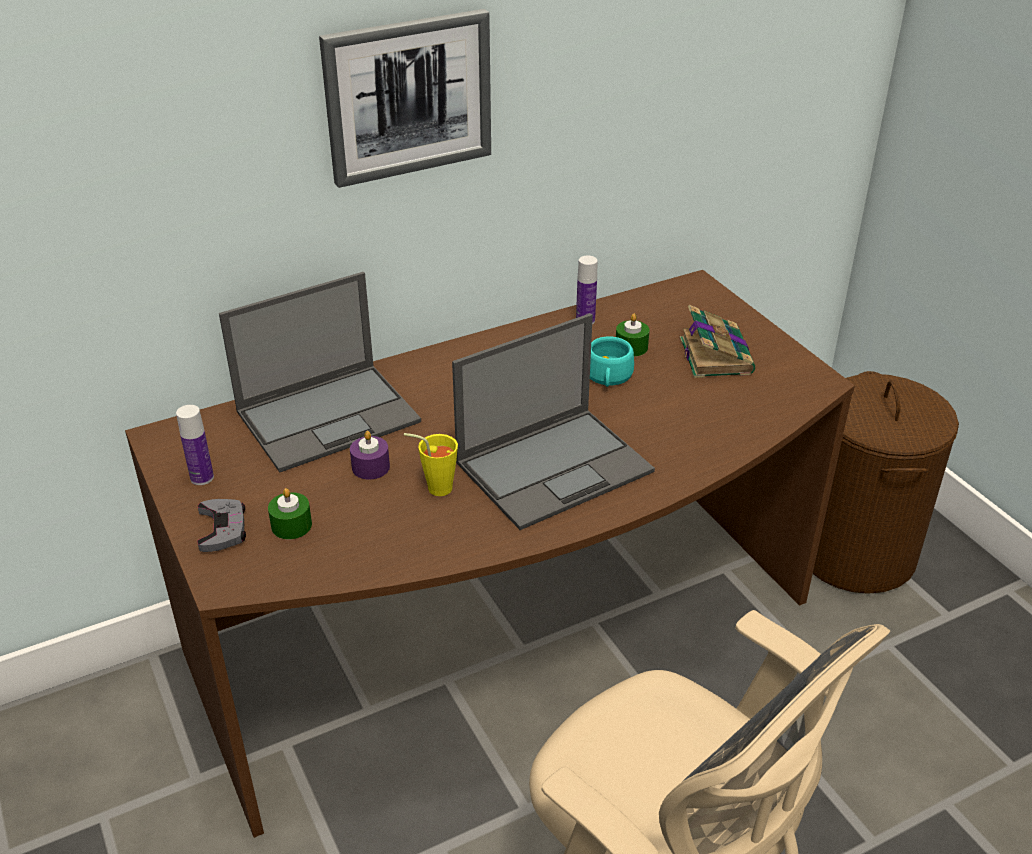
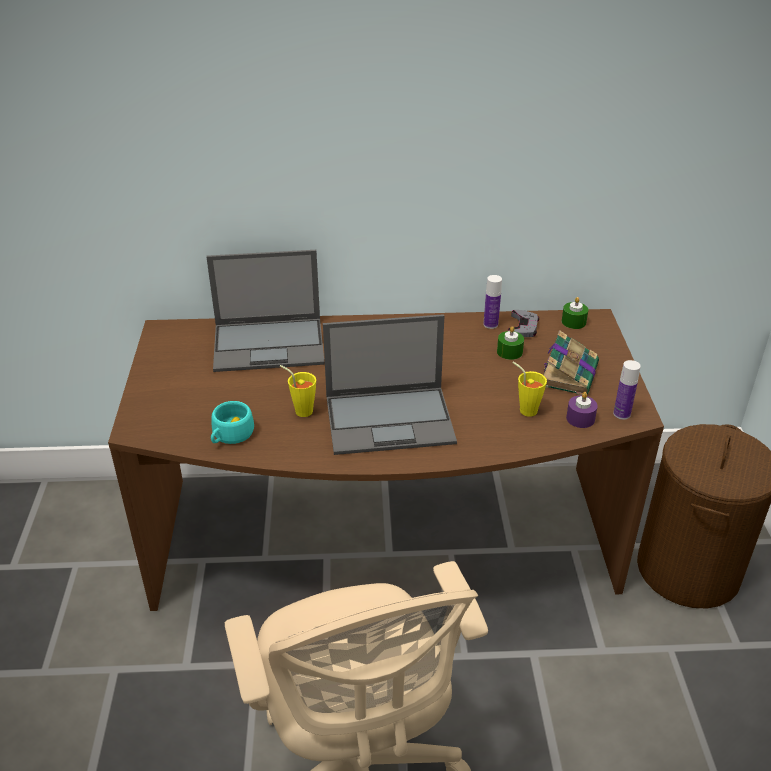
camera: 25 degrees right, 0 degrees up
bottle [176,405,214,485] -> bottle moved to [613,360,641,420]
grey game controller [197,499,246,552] -> grey game controller moved to [508,310,539,337]
green candle [268,488,312,539] -> green candle moved to [562,297,588,329]
picture [319,9,491,188] -> none
purple candle [350,431,390,480] -> purple candle moved to [566,392,598,428]
turquoise cup [590,336,634,387] -> turquoise cup moved to [211,401,254,444]
none -> yellow cup [512,362,547,417]

